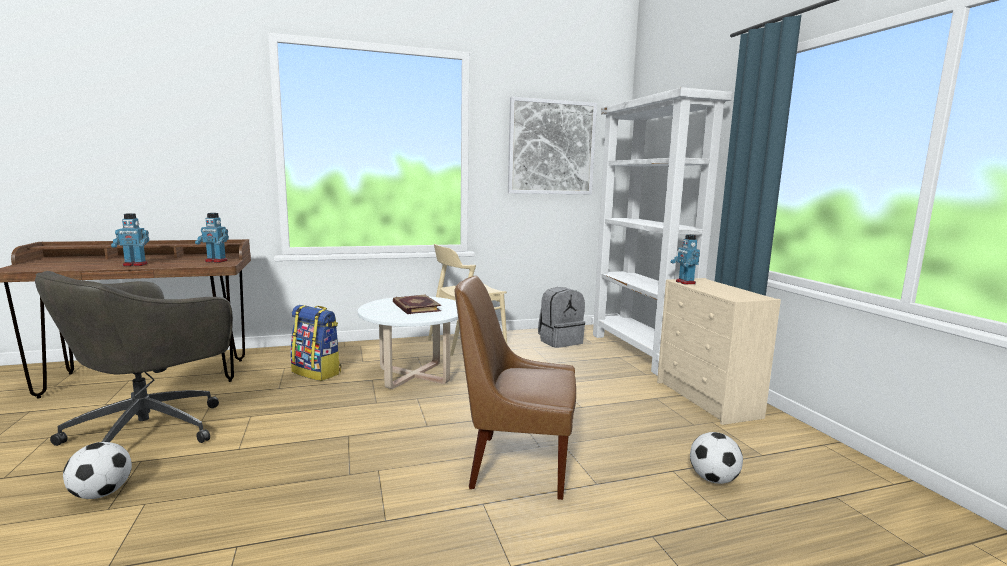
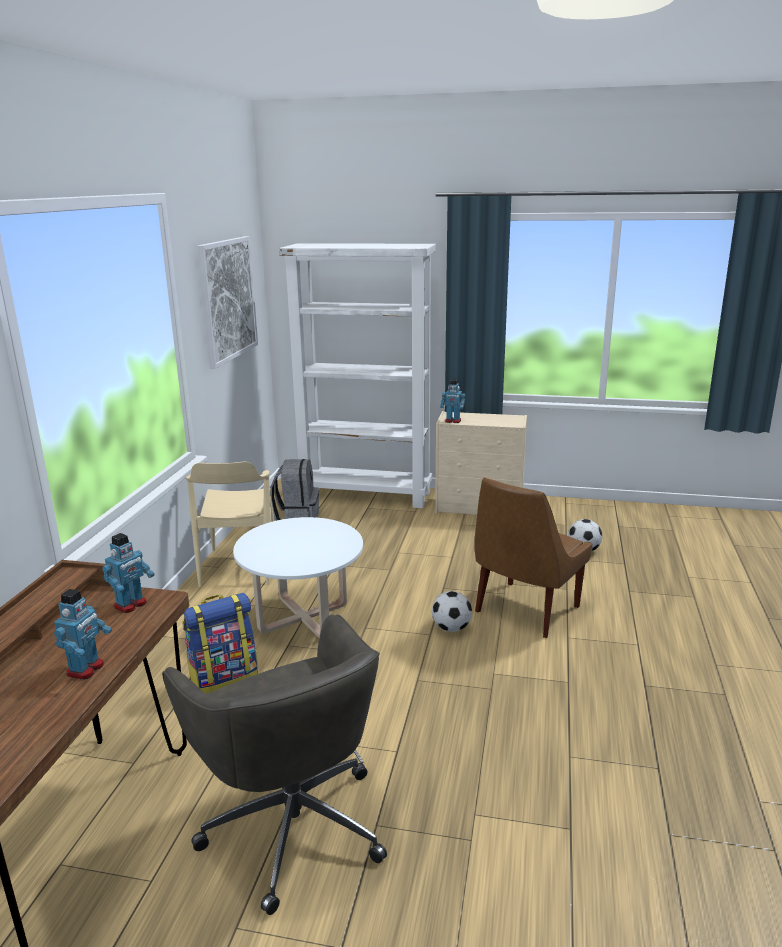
camera: 60 degrees left, 10 degrees up
football [63,442,132,499] -> football moved to [432,591,472,632]
book [393,295,441,314] -> none

